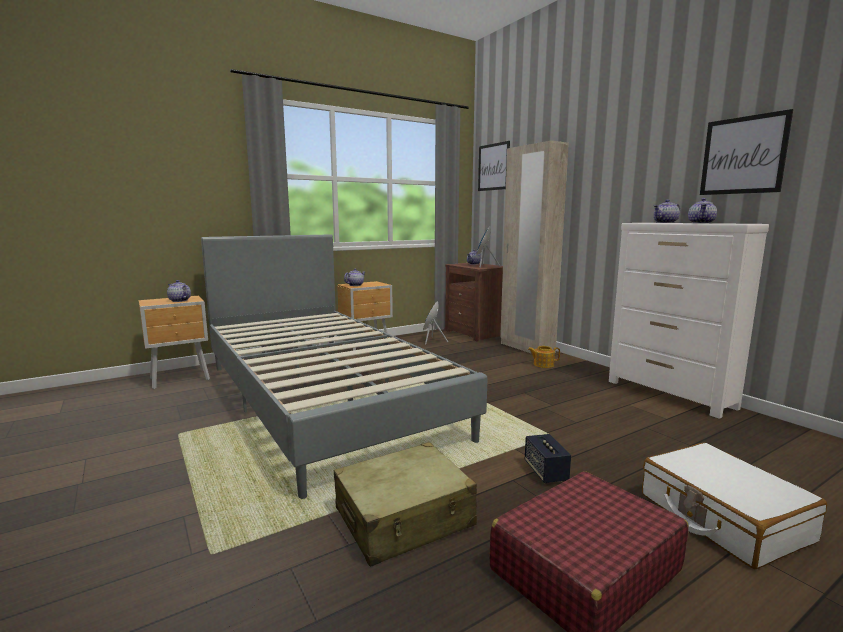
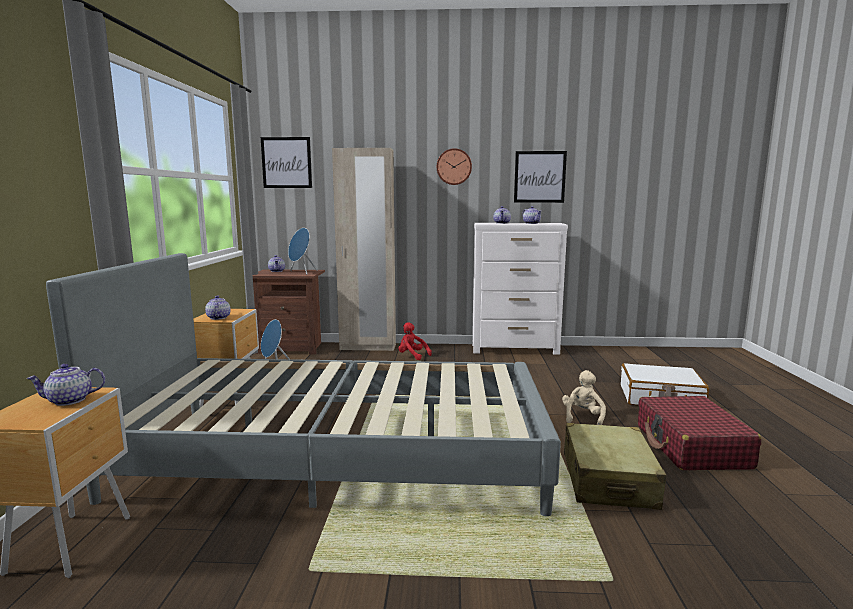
camera: 55 degrees left, 0 degrees up
speaker [525,434,571,483] -> beige plush toy [562,370,606,425]
teapot [528,346,560,368] -> red plush toy [398,322,432,360]
none -> wall clock [437,148,472,185]

